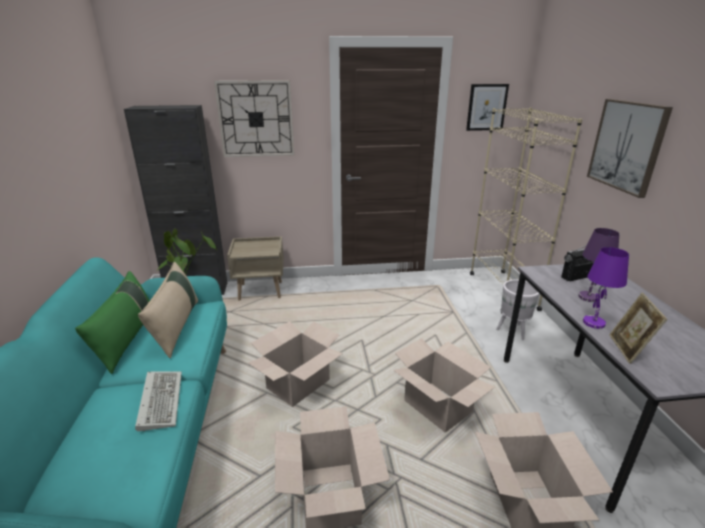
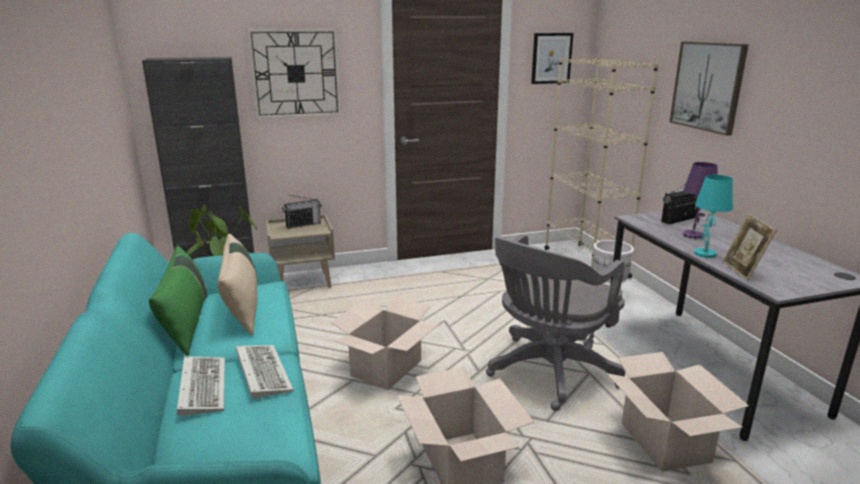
camera: 10 degrees left, 5 degrees down
cardboard box [393,338,495,433] -> grey office chair [486,234,625,411]
purple table lamp [583,247,629,329] -> turquoise table lamp [694,175,733,258]
none -> keyboard [177,356,225,417]
none -> radio [282,194,322,229]

